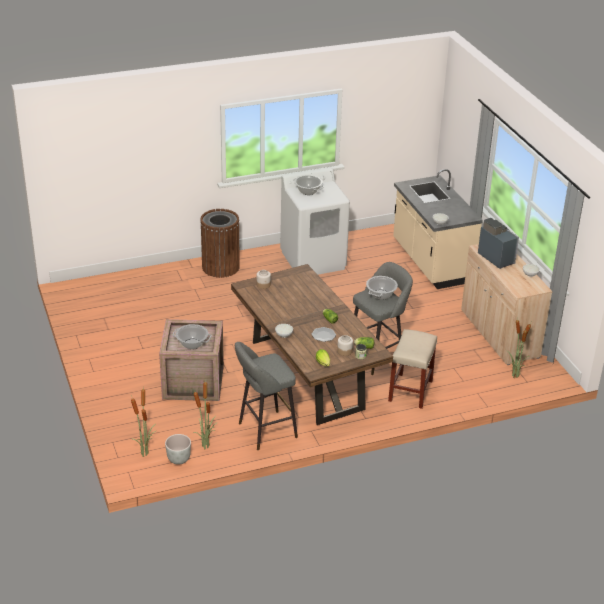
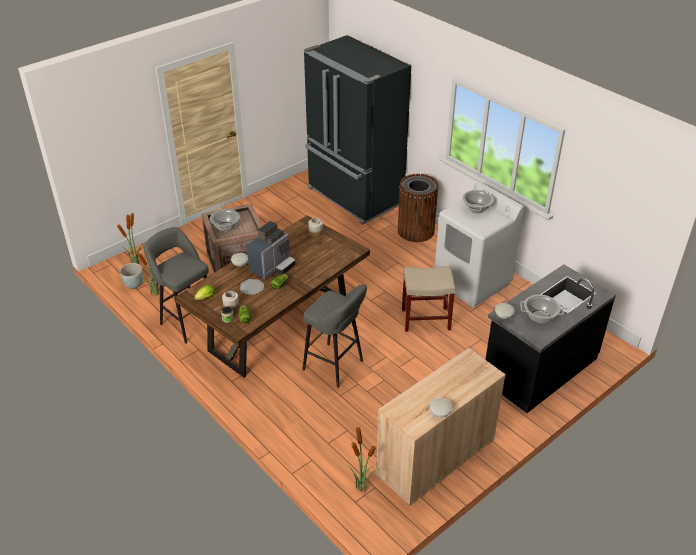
camera: 70 degrees right, 5 degrees up
cooking pot [366,276,398,300] -> cooking pot moved to [521,294,564,323]
beige stool [388,329,437,409] -> beige stool moved to [402,266,455,332]
beige counter [393,169,483,289] -> black counter [486,264,616,413]
coffee machine [478,218,519,269] -> coffee machine moved to [247,221,295,280]
none -> black fridge [304,35,411,225]

